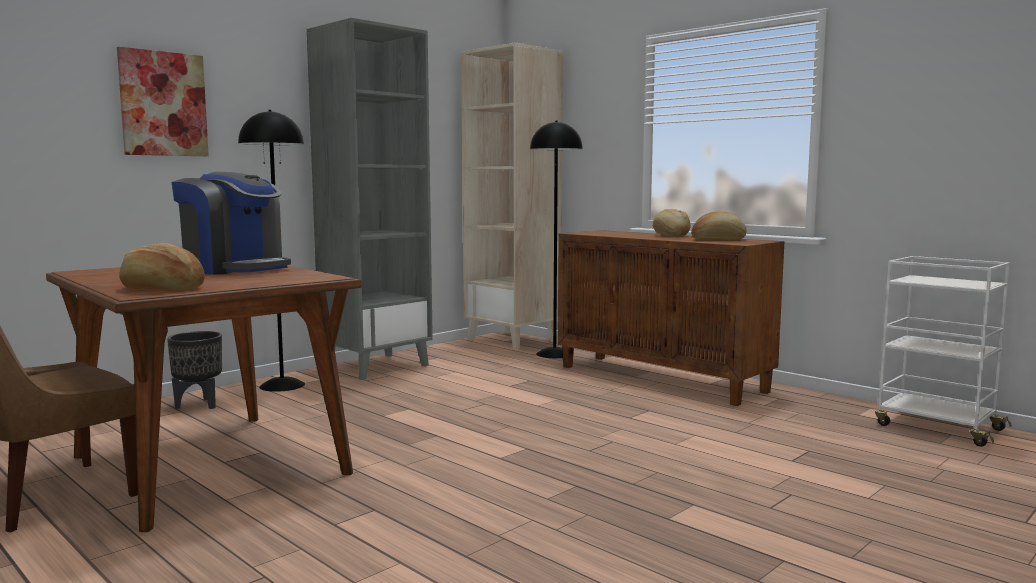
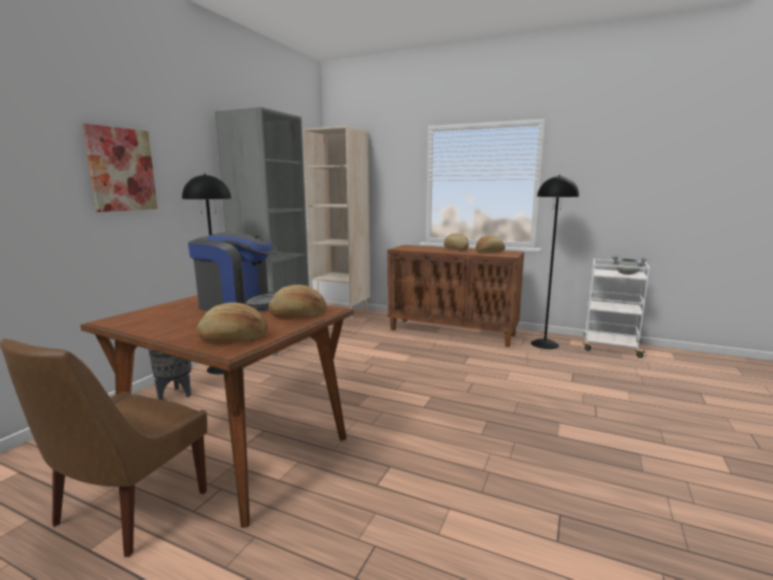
camera: 20 degrees left, 5 degrees up
black floor lamp [530,121,583,358] -> black floor lamp moved to [531,175,579,349]
none -> bread [269,285,326,317]
none -> grey cooking pot [612,256,647,275]

